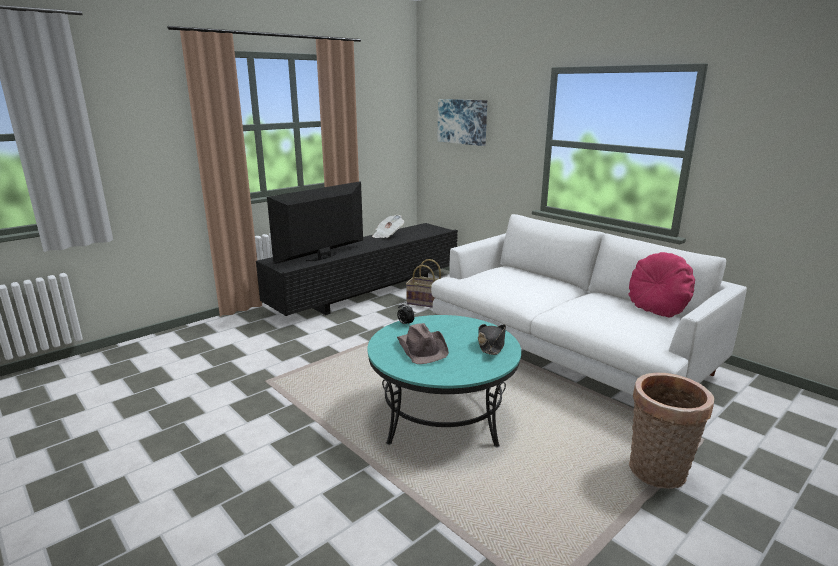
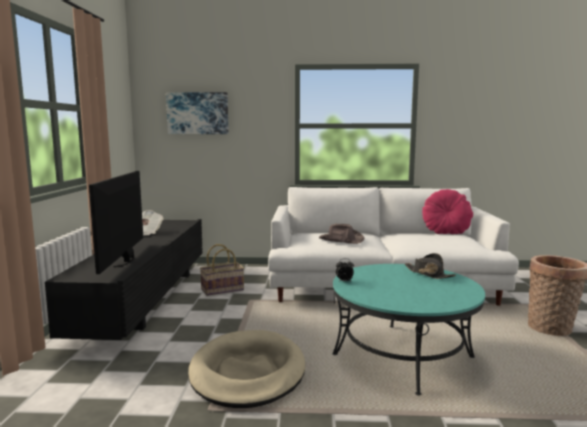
camera: 45 degrees left, 10 degrees down
brown hat [397,323,449,364] -> brown hat moved to [319,224,365,244]
none -> beige dog bed [188,330,305,408]

